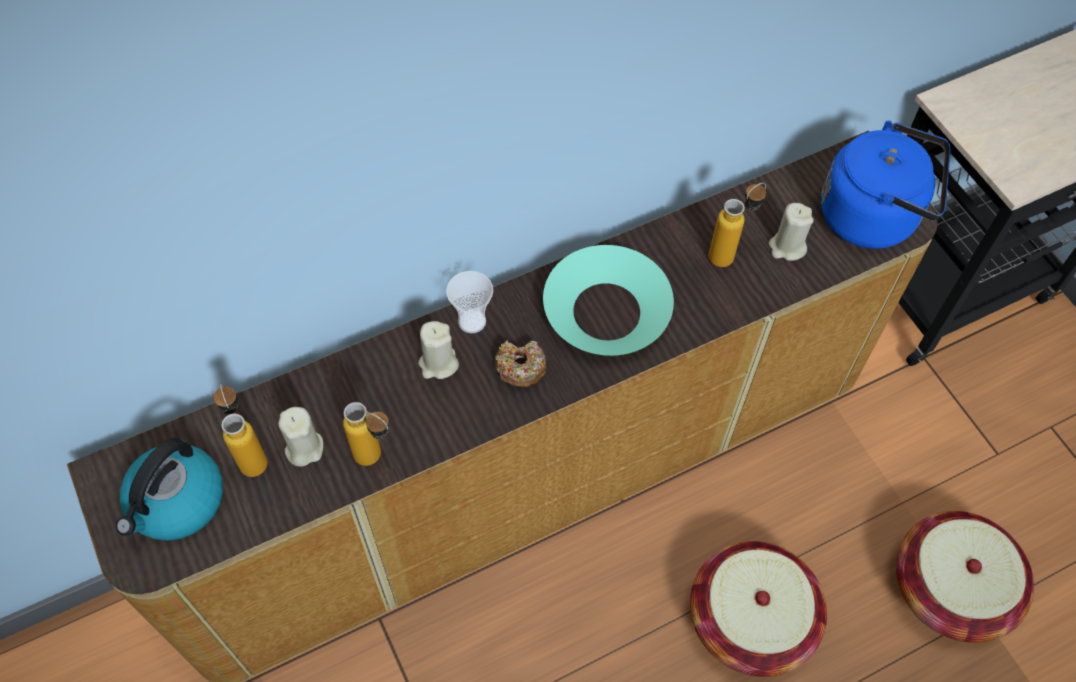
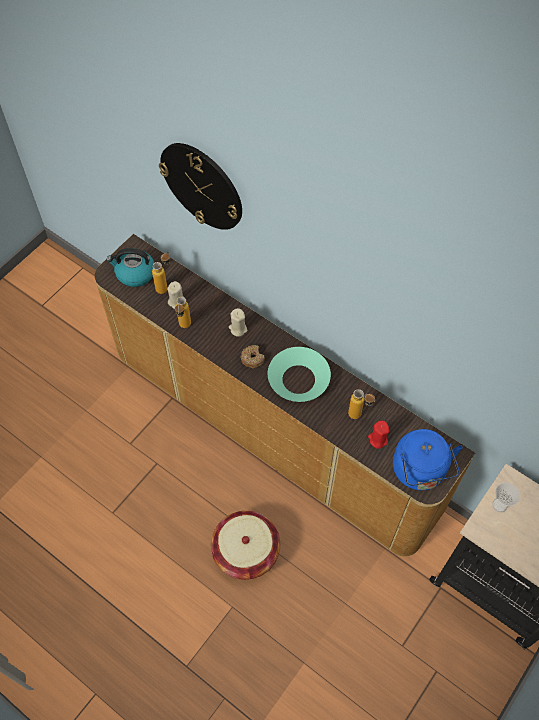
camera: 65 degrees right, 0 degrees up
cup [446,271,493,333] -> cup moved to [492,483,520,512]
beige candle [769,203,814,261] -> red candle [368,421,389,449]
basket [896,511,1034,643] -> none
none -> wall clock [159,143,242,230]

